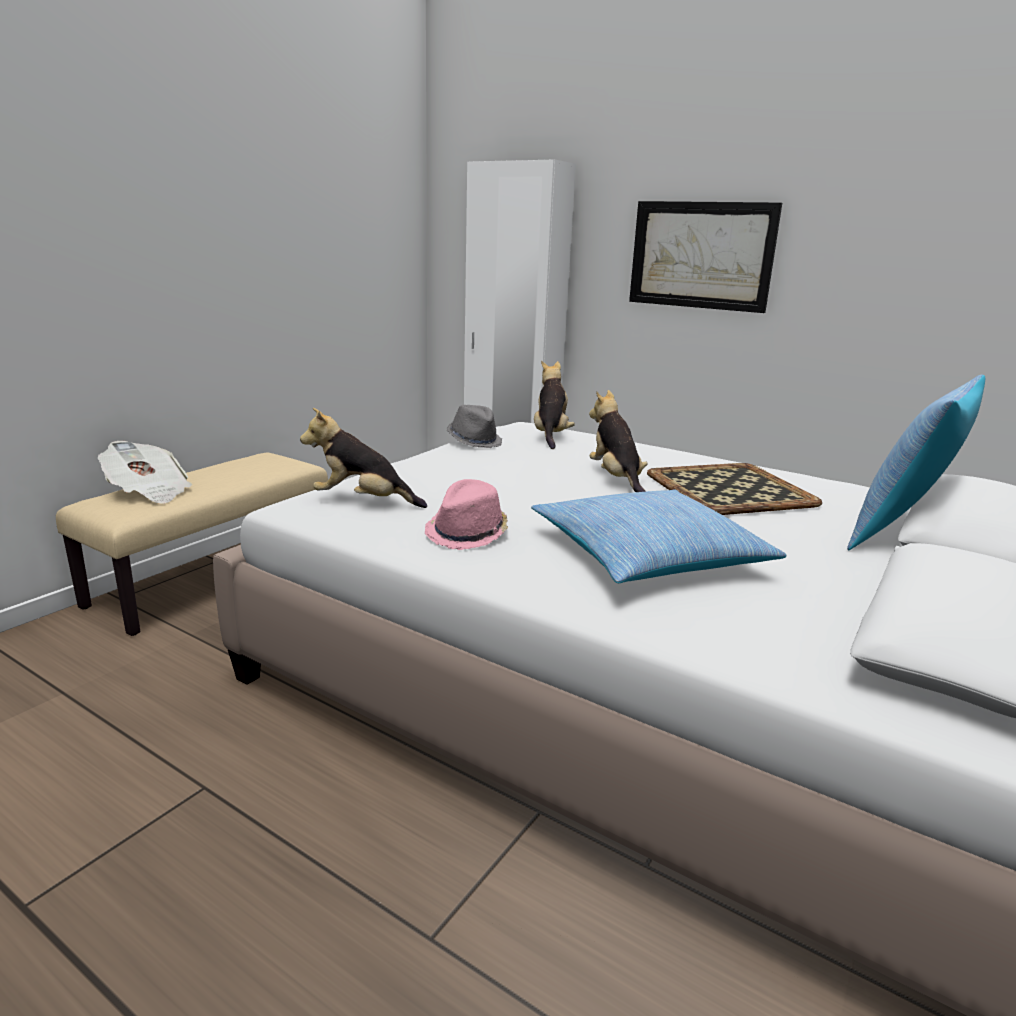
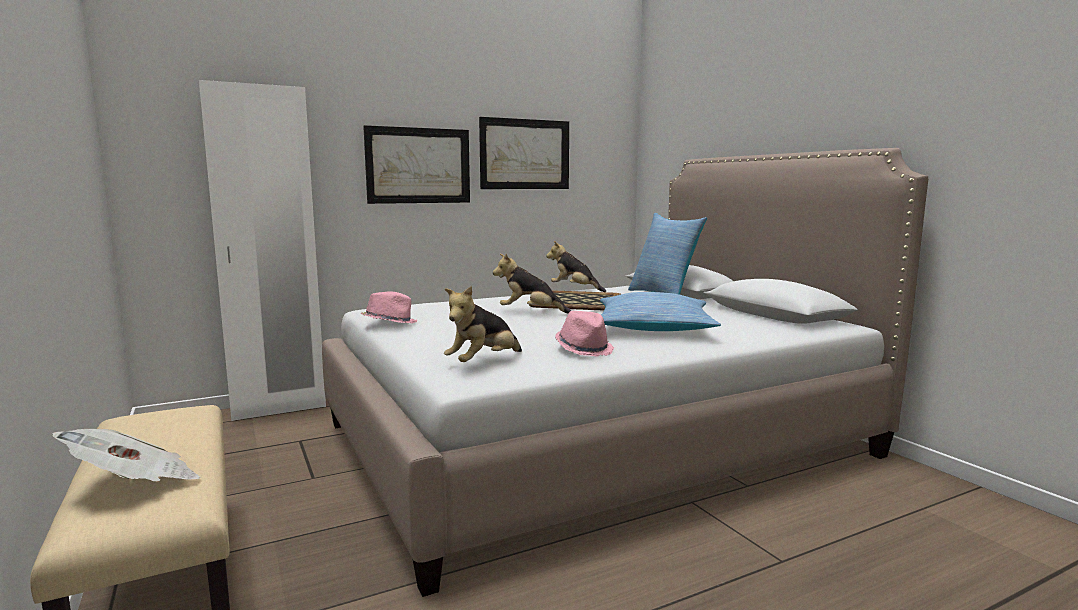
camera: 60 degrees left, 10 degrees down
grey hat [447,405,502,448] -> pink hat [361,292,418,323]
plush toy [534,360,575,449] -> plush toy moved to [546,241,606,292]
none -> picture [479,117,569,189]

